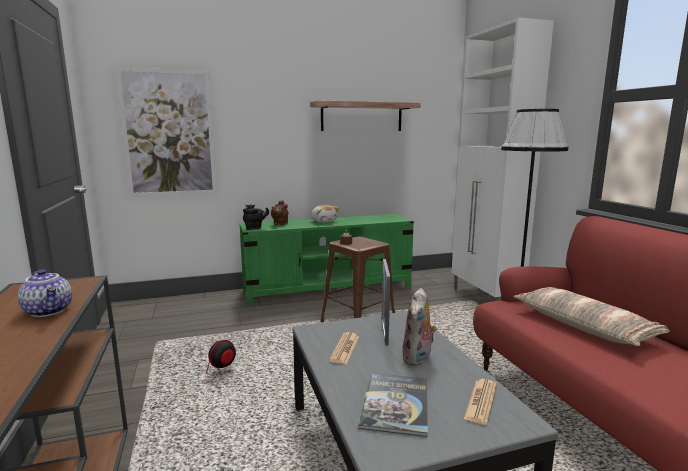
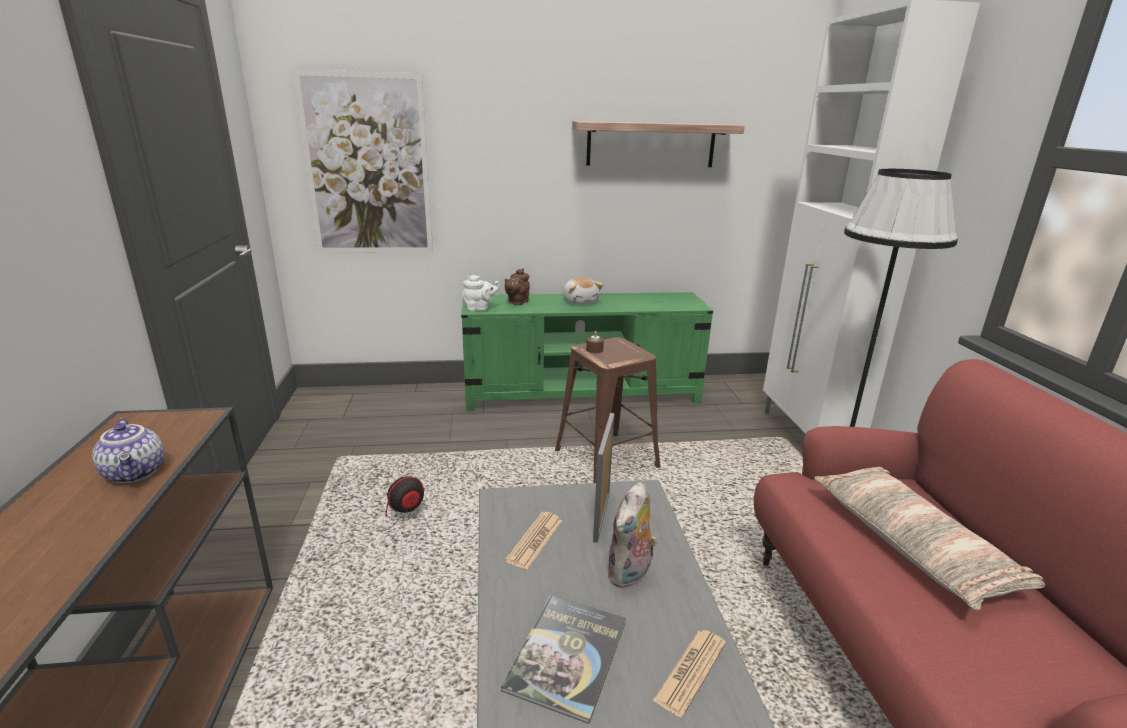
camera: 10 degrees right, 10 degrees up
black teapot [243,204,269,230] -> white teapot [462,275,500,311]

